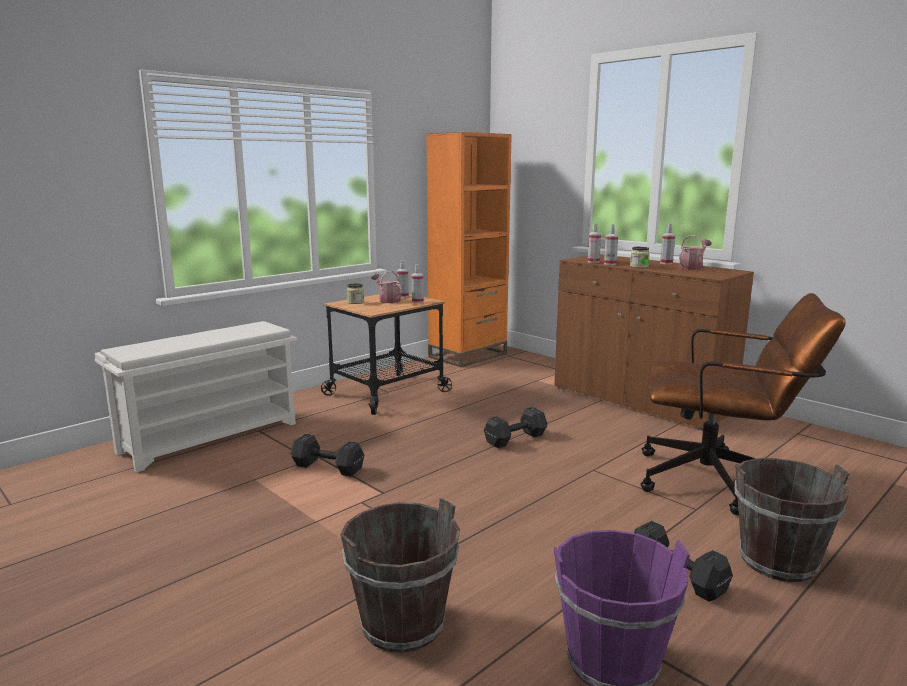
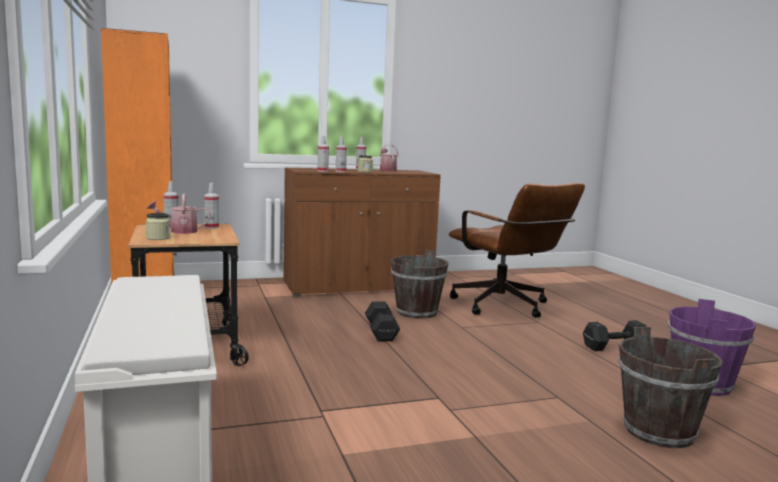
camera: 65 degrees left, 5 degrees down
black dumbbell [291,434,364,477] -> none
brown office chair [641,293,845,515] -> brown office chair turned 105 degrees clockwise [449,183,585,318]
brown bucket [734,458,849,582] -> brown bucket moved to [391,250,448,319]

